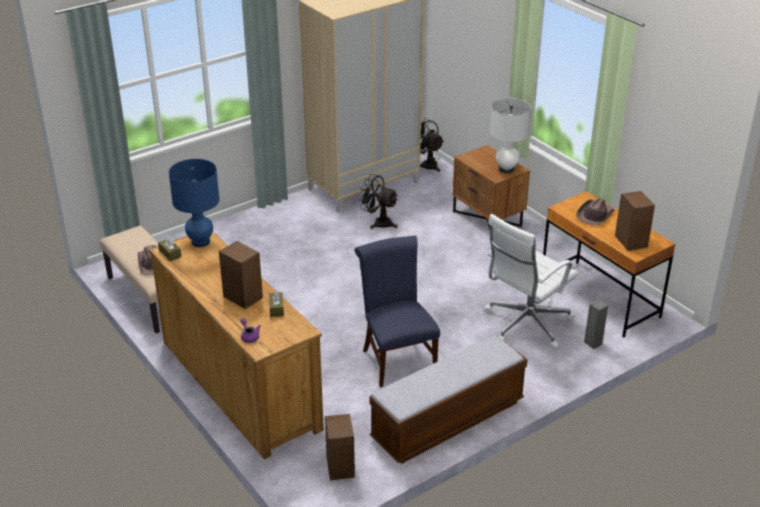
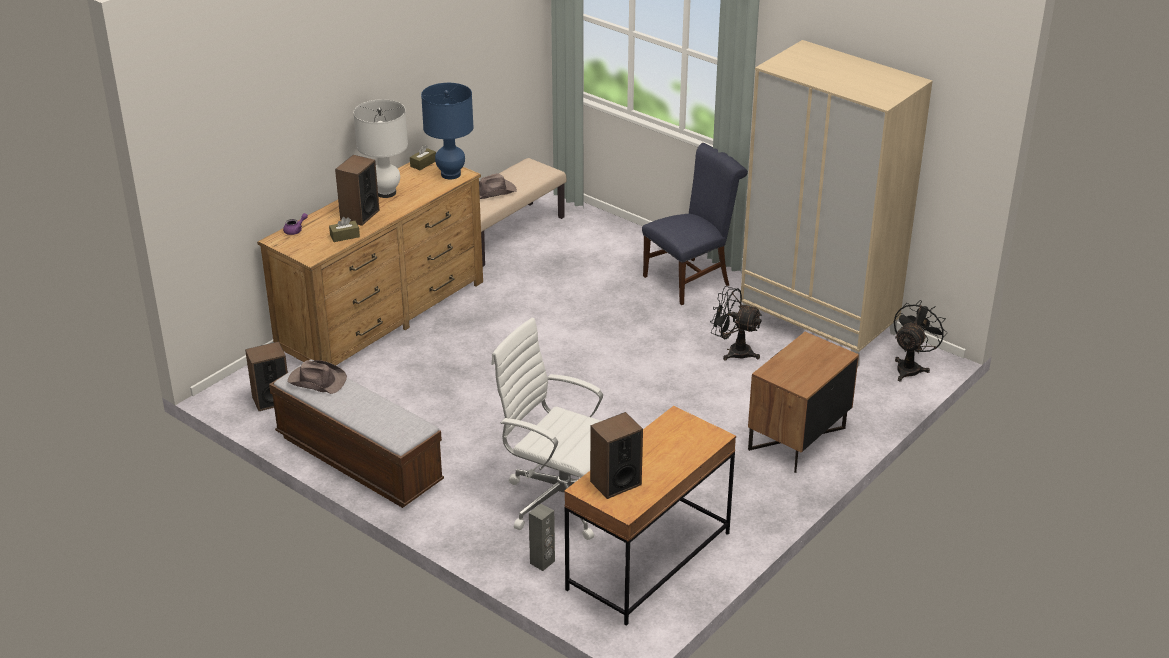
camera: 75 degrees right, 0 degrees up
blue chair [354,236,440,387] -> blue chair moved to [642,143,748,305]
black fan [359,174,398,229] -> black fan turned 75 degrees counterclockwise [710,286,762,361]
white table lamp [490,98,531,173] -> white table lamp moved to [354,99,408,198]
brown hat [576,198,615,225] -> brown hat moved to [288,360,347,394]

